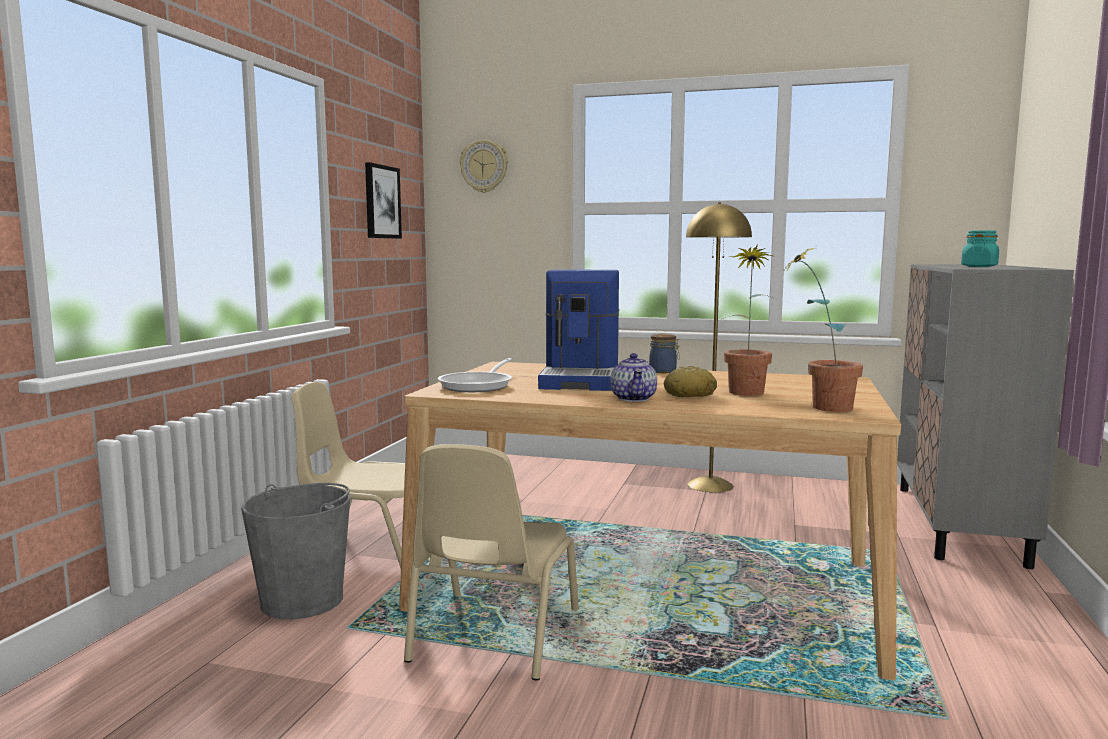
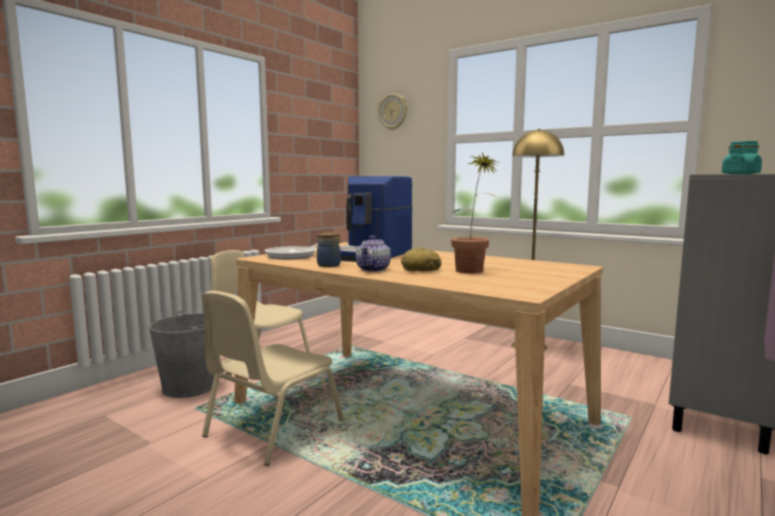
camera: 20 degrees right, 0 degrees up
picture [365,162,402,239] -> none
jar [649,334,680,373] -> jar moved to [317,232,341,267]
potted plant [783,244,863,412] -> none

